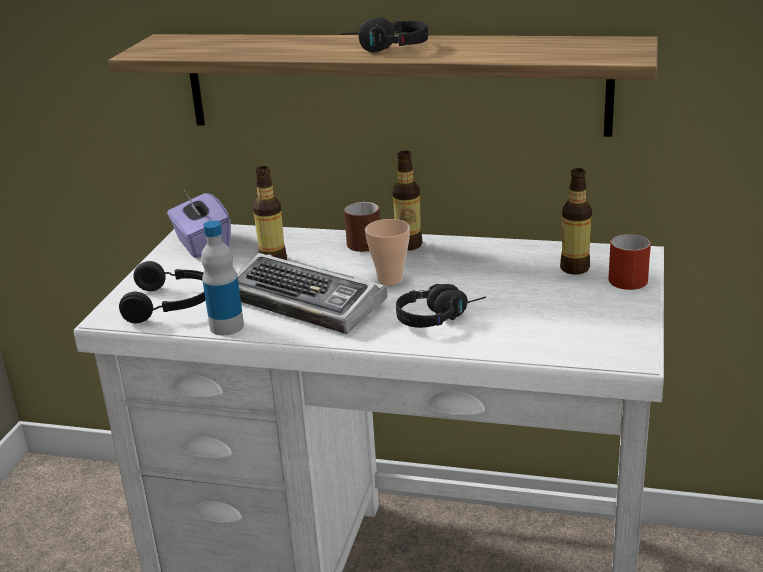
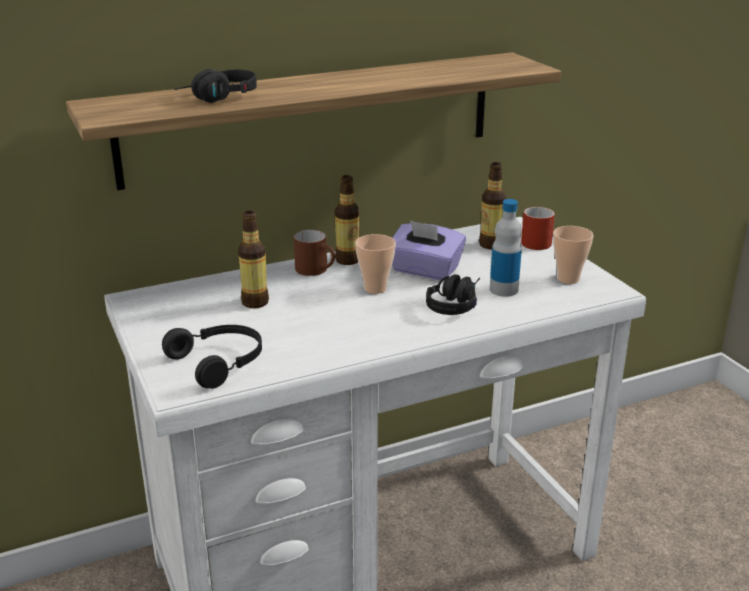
camera: 40 degrees left, 0 degrees up
purple tissue box [167,190,231,258] -> purple tissue box moved to [392,220,466,281]
bottle [201,220,244,335] -> bottle moved to [490,199,522,297]
keyboard [237,253,387,334] -> none
black headphones [341,17,428,52] -> black headphones moved to [174,69,257,103]
none -> cup [553,226,594,284]

